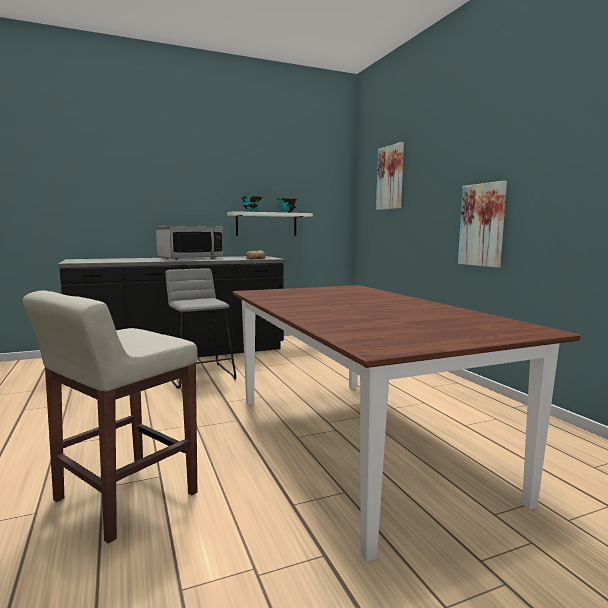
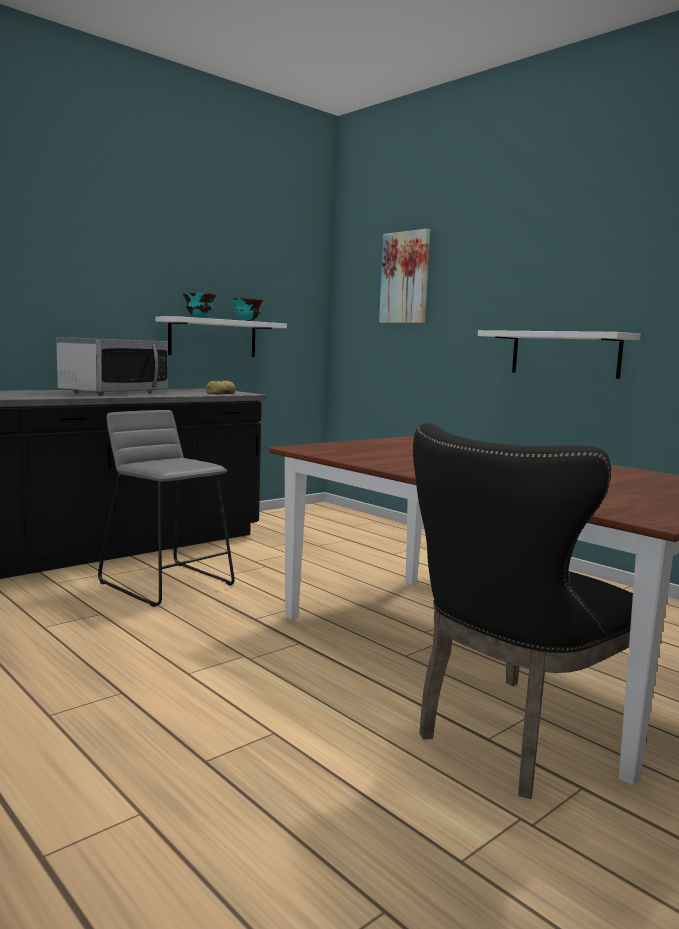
camera: 20 degrees left, 0 degrees up
beige stool [23,290,198,544] -> none
picture [458,181,507,268] -> white shelf [478,330,641,379]
none -> black chair [413,423,647,799]

